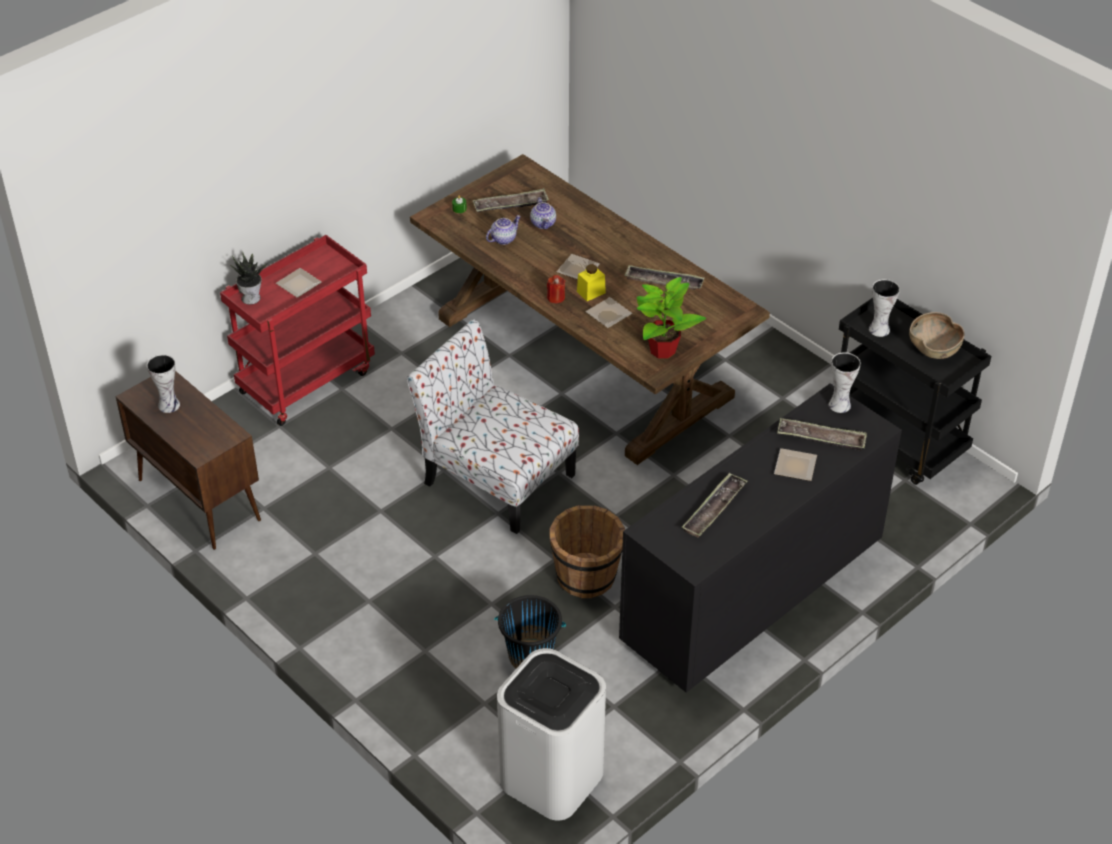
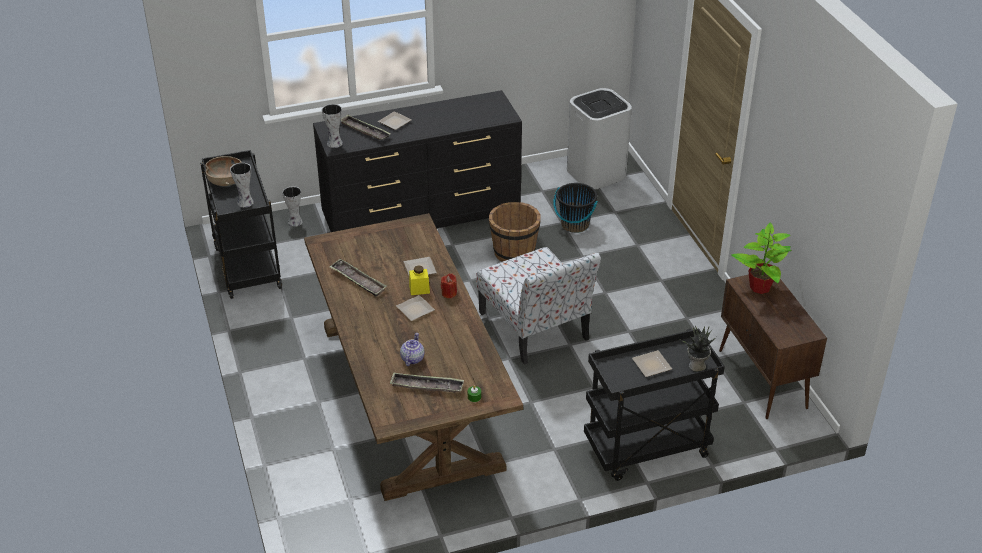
camera: 155 degrees left, 5 degrees down
vase [147,354,180,413] -> vase moved to [282,186,303,227]
red cart [220,235,375,426] -> black cart [584,328,725,481]
teapot [486,215,521,245] -> none
potted plant [637,277,706,359] -> potted plant moved to [731,223,792,294]
tray [681,473,748,538] -> none

